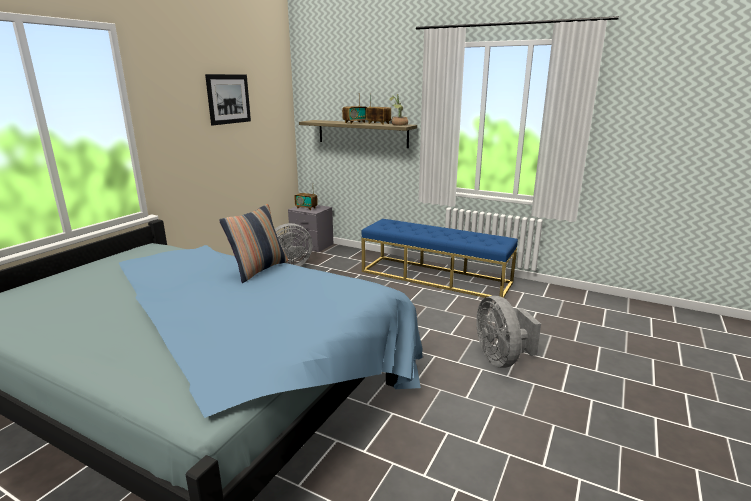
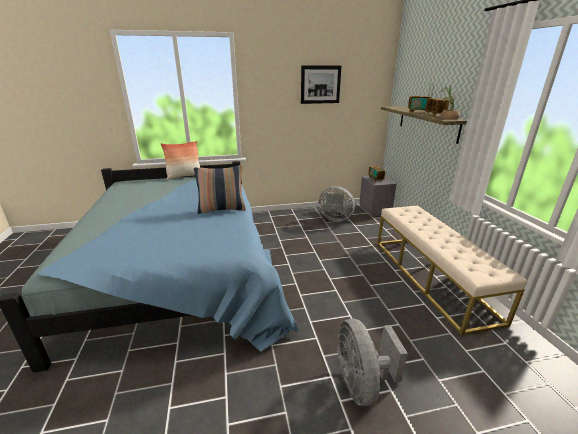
camera: 50 degrees right, 5 degrees up
blue bench [362,219,518,298] -> beige bench [377,206,527,335]
grey fan [476,296,541,368] -> grey fan turned 45 degrees counterclockwise [337,319,408,406]
none -> pillow [161,141,200,180]

